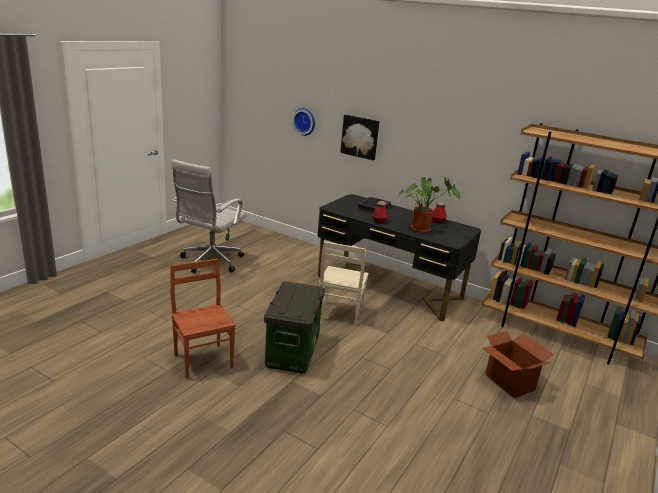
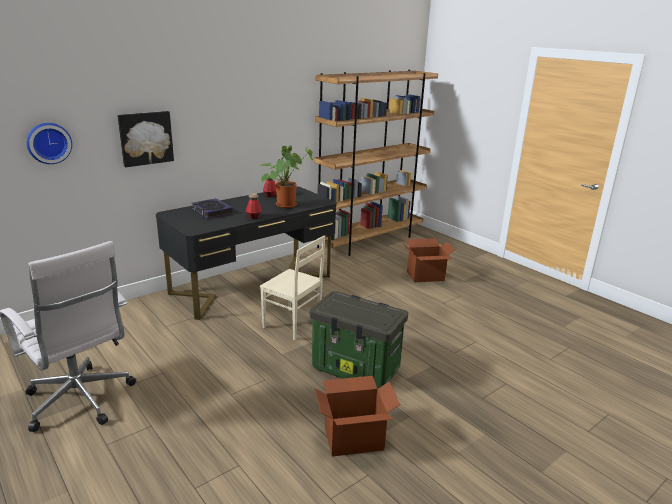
camera: 70 degrees left, 0 degrees up
brown chair [170,259,236,379] -> cardboard box [315,376,400,457]

